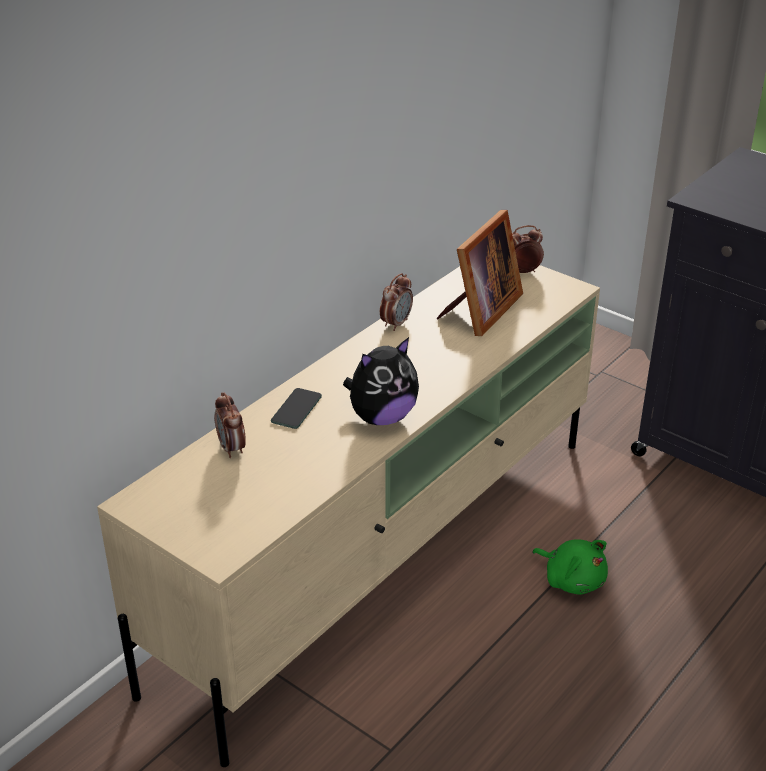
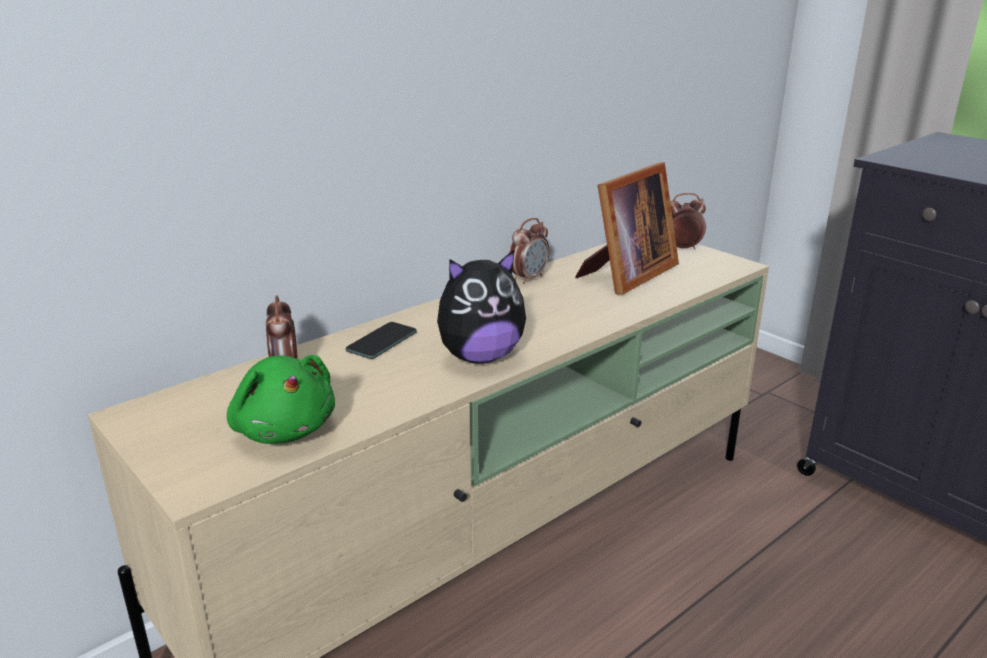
camera: 10 degrees right, 10 degrees down
green plush toy [532,539,608,595] -> green plush toy moved to [227,355,335,444]

